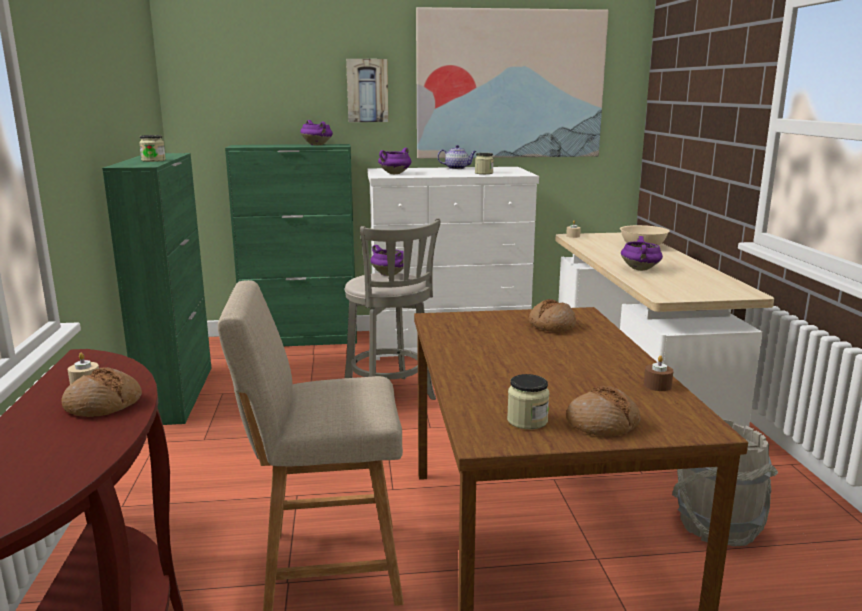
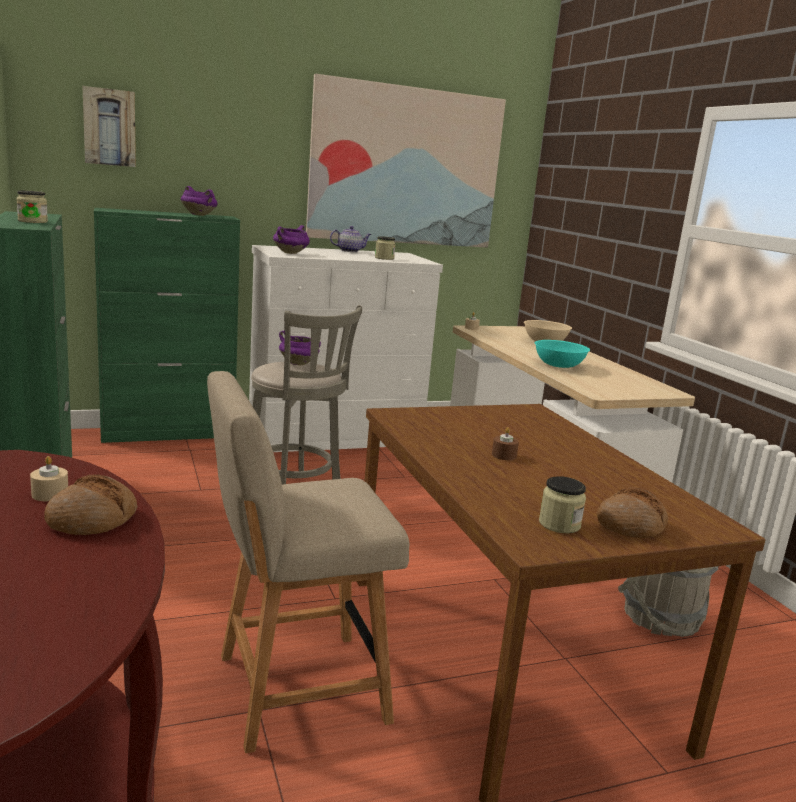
camera: 15 degrees left, 0 degrees up
picture [346,59,388,122] -> picture moved to [82,86,136,167]
bread [528,299,576,333] -> none
purple cooking pot [621,236,663,271] -> turquoise bowl [535,340,590,368]
brown candle [644,355,673,391] -> brown candle moved to [492,427,519,460]

